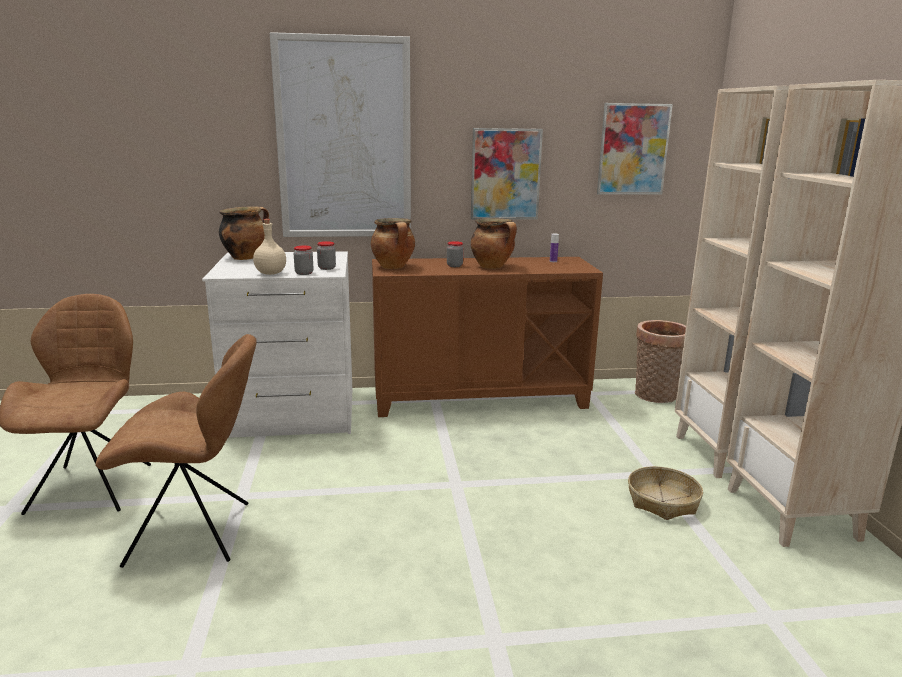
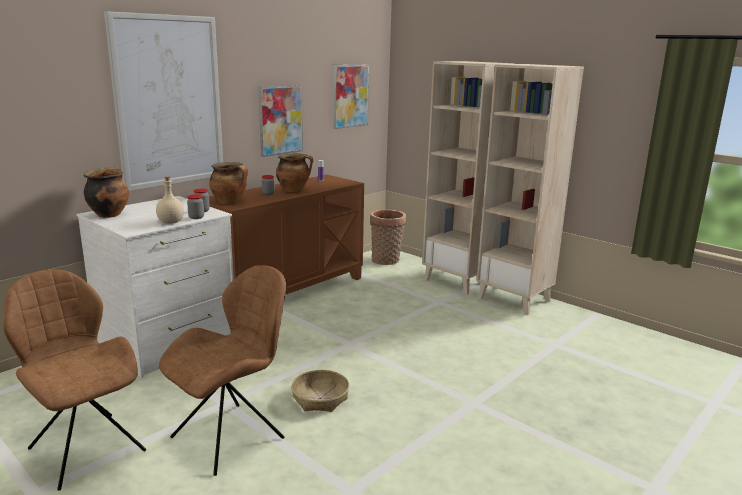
camera: 40 degrees left, 0 degrees up
basket [628,466,703,520] -> basket moved to [291,370,349,412]

